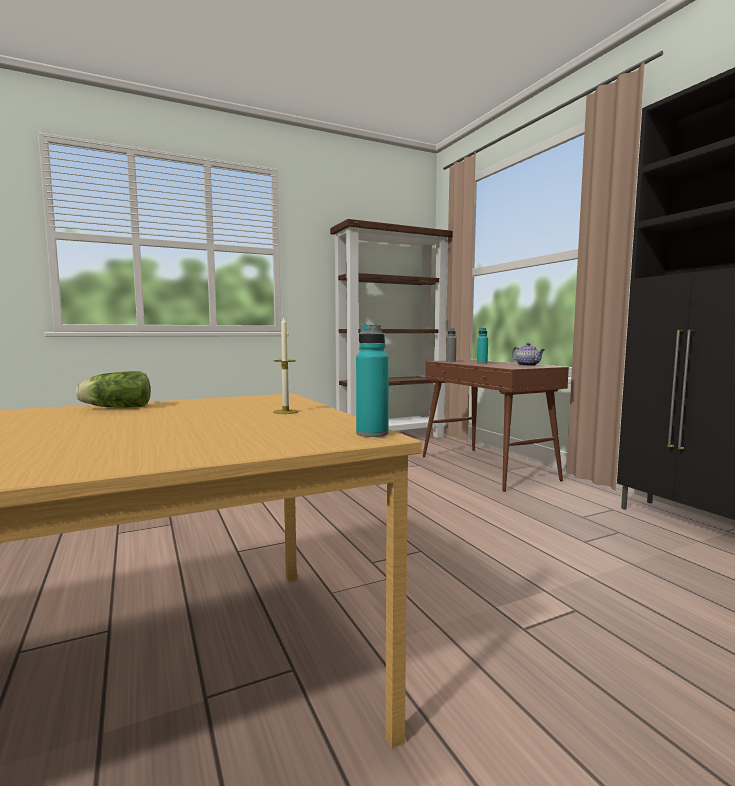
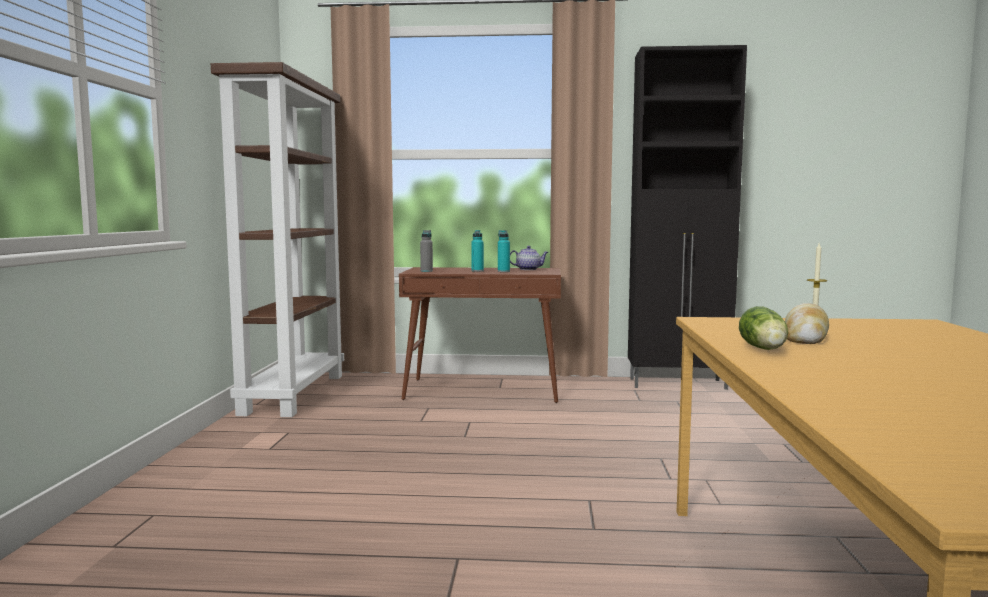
camera: 60 degrees left, 0 degrees up
turquoise bottle [356,324,389,437] -> turquoise bottle moved to [498,230,510,272]
none -> bread [785,303,829,344]

